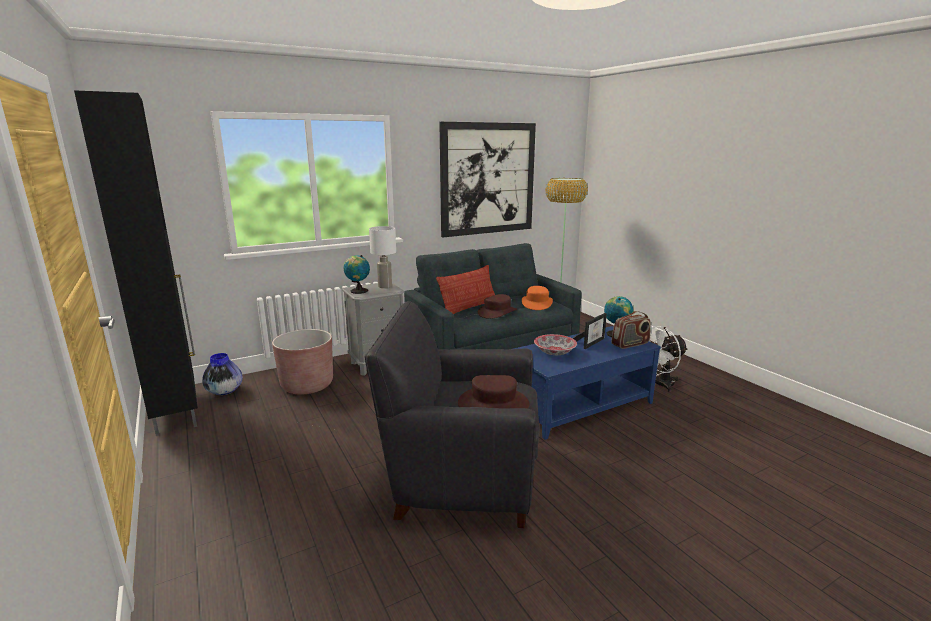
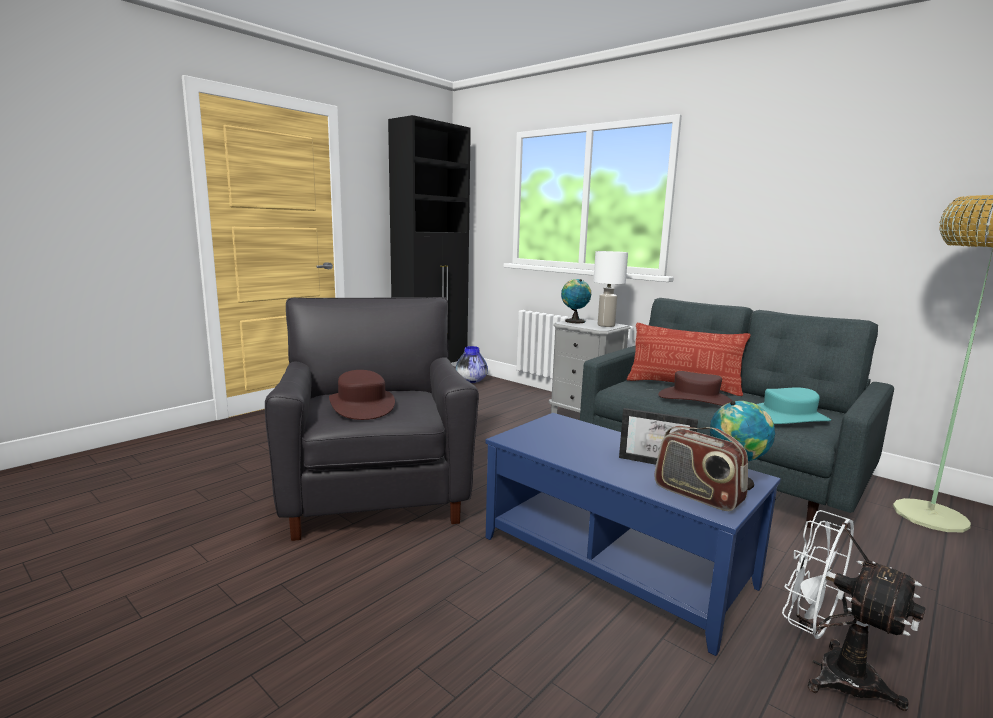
camera: 70 degrees right, 5 degrees down
brown planter [272,329,333,395] -> none
picture [439,122,536,237] -> none
orange hat [522,286,553,310] -> turquoise hat [757,387,831,424]
bowl [534,334,577,355] -> none

